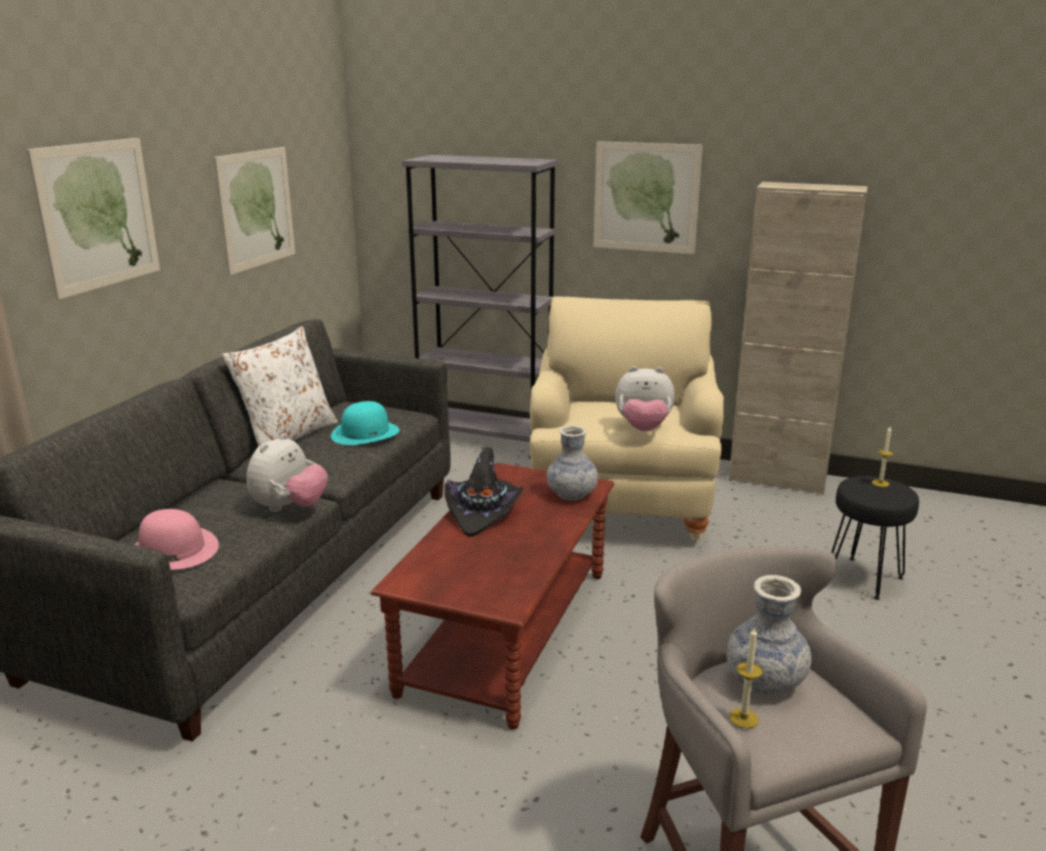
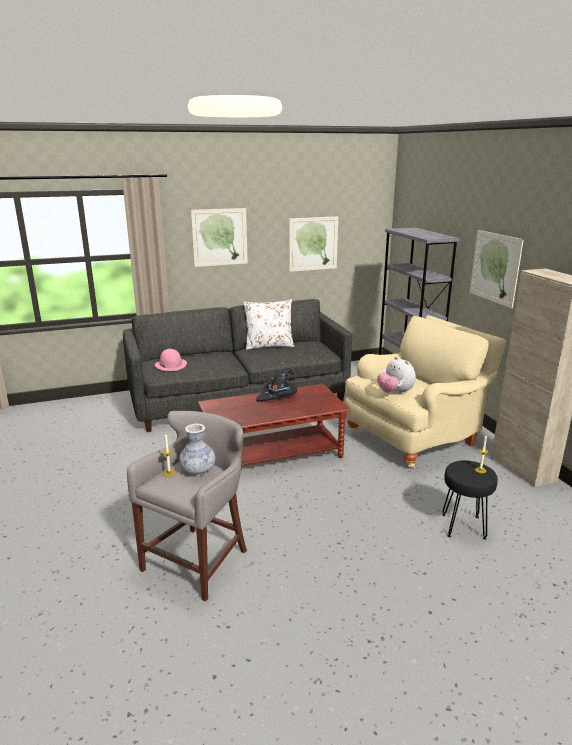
camera: 50 degrees right, 0 degrees up
plush toy [246,433,328,512] -> none
turquoise hat [331,401,399,445] -> none
vase [546,425,598,500] -> none

